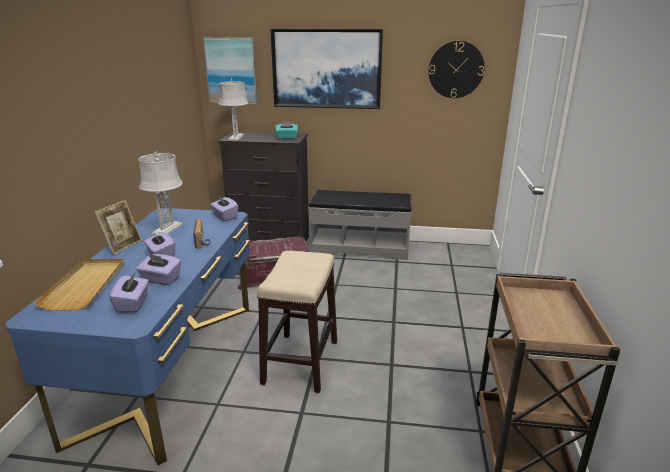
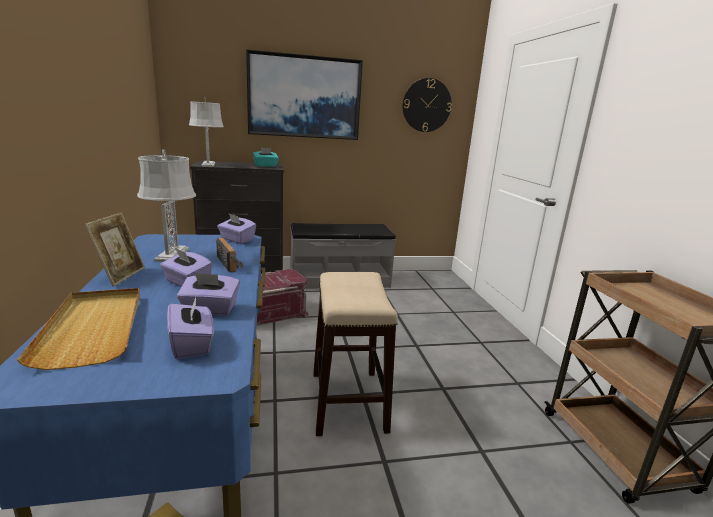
camera: 20 degrees left, 5 degrees down
picture [203,38,258,104] -> none

